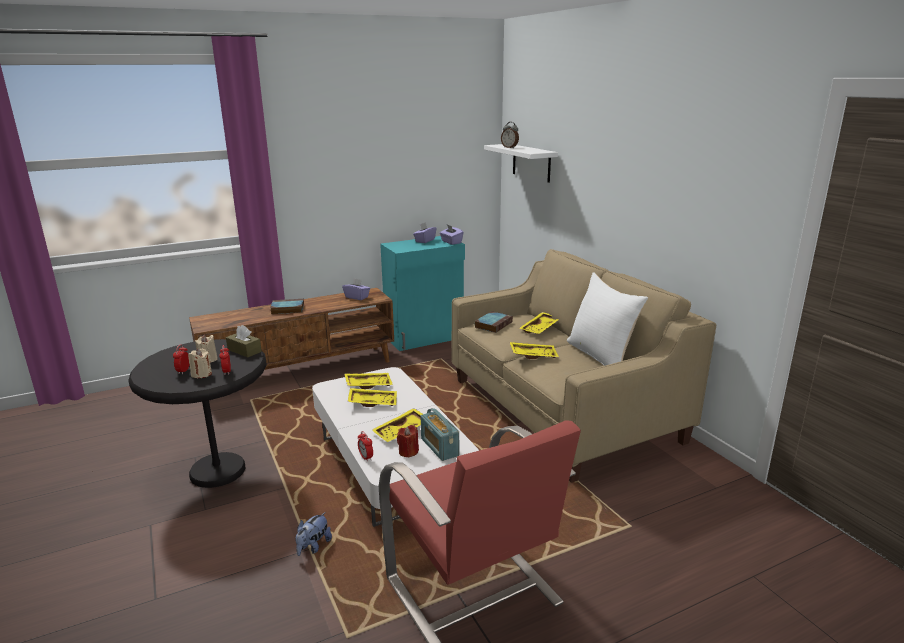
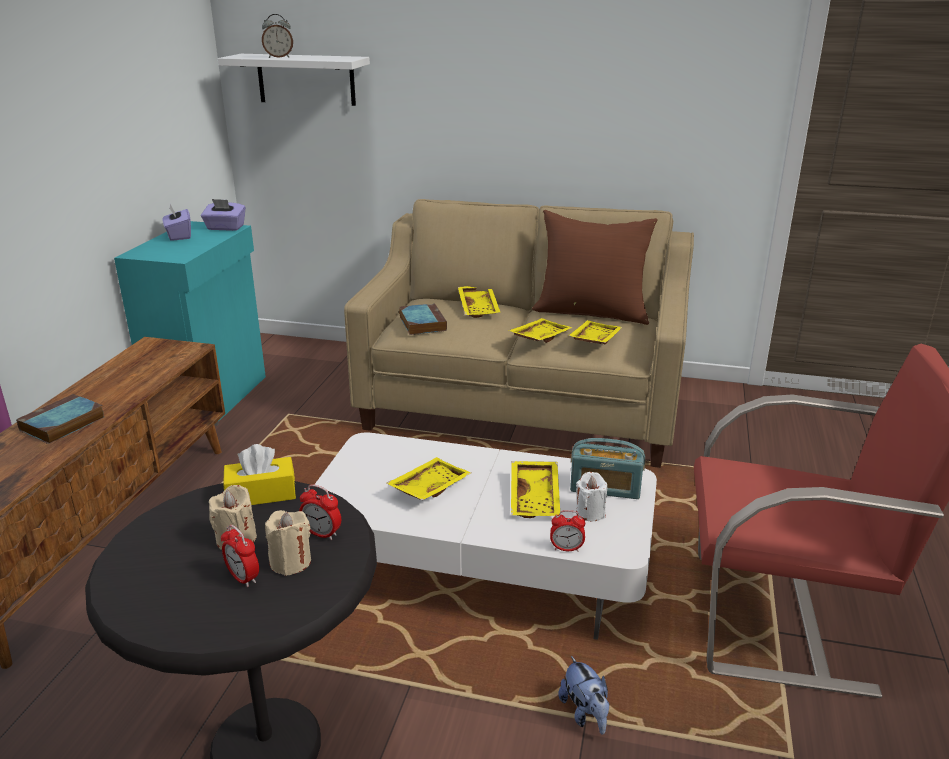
camera: 50 degrees left, 5 degrees up
brown tissue box [226,325,262,358] -> yellow tissue box [223,444,296,505]
purple tissue box [342,278,370,300] -> none
yellow tray [345,373,393,389] -> yellow tray moved to [568,320,622,345]
red candle [397,425,419,458] -> white candle [576,472,607,521]
white pillow [567,272,648,366] -> brown pillow [532,210,658,325]

